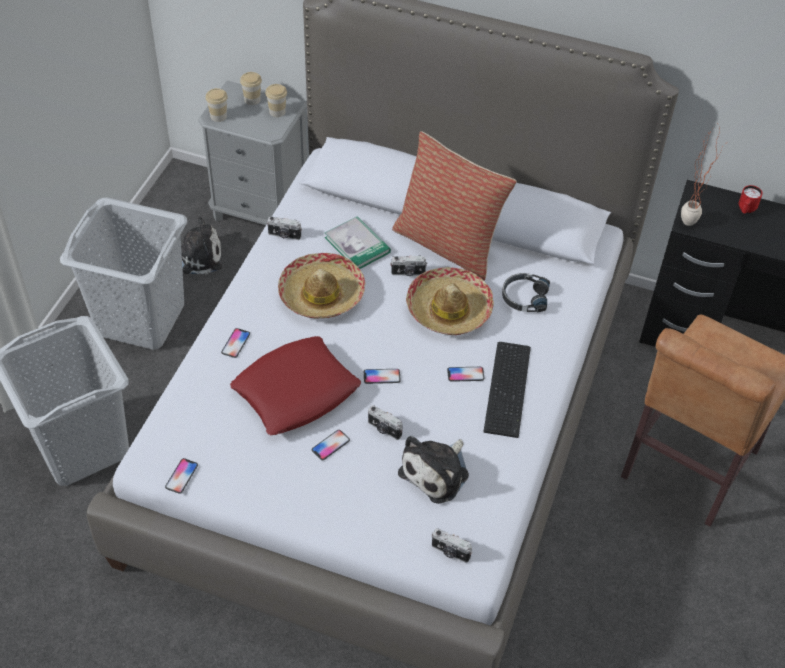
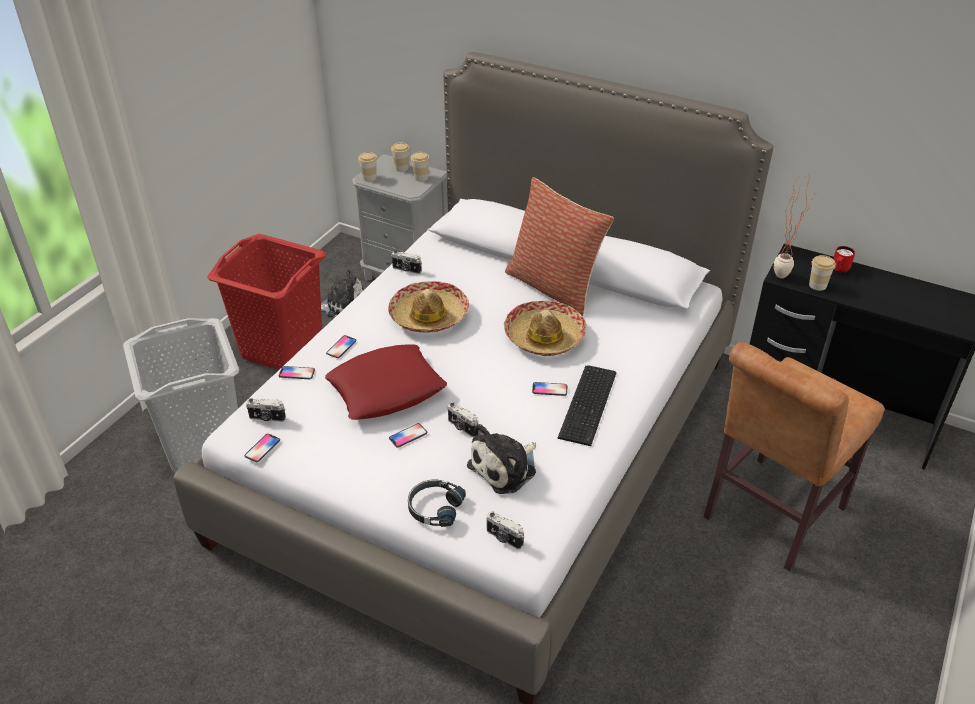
camera: 10 degrees right, 10 degrees down
grey laundry basket [60,197,187,350] -> red laundry basket [207,234,326,370]
book [325,216,391,269] -> none
phone [364,369,400,384] -> phone moved to [279,366,315,379]
camera [390,255,427,276] -> camera moved to [246,399,286,422]
black headphones [502,273,550,312] -> black headphones moved to [408,480,466,527]
none -> cup [809,255,836,291]

